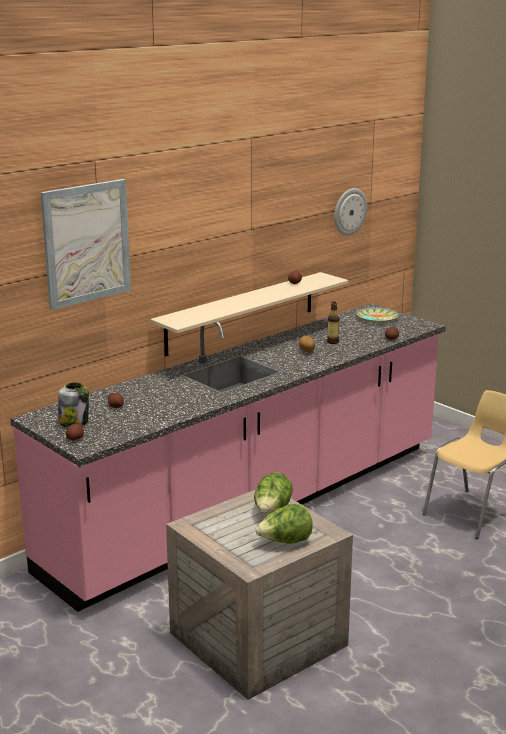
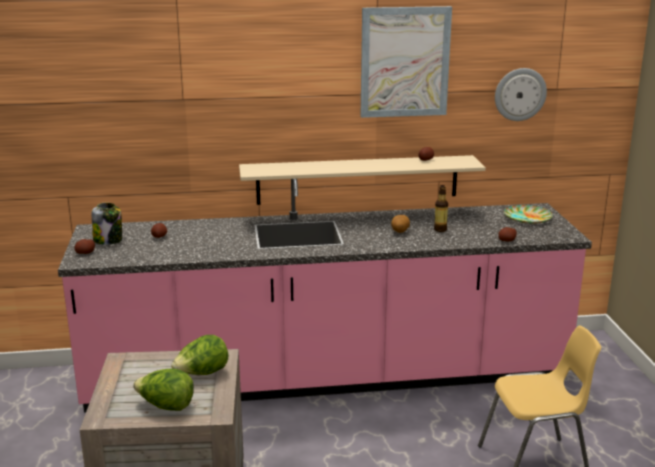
camera: 35 degrees right, 0 degrees up
picture [40,179,131,310] -> picture moved to [360,6,452,118]

